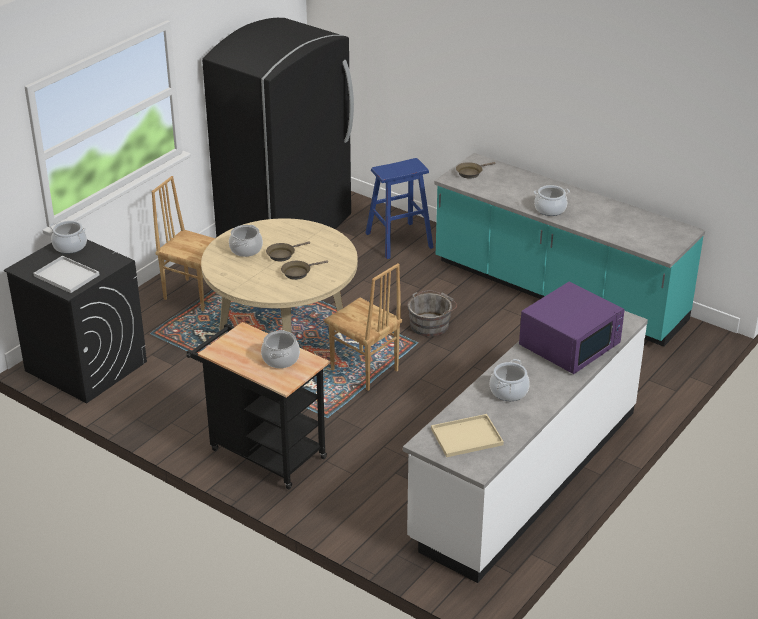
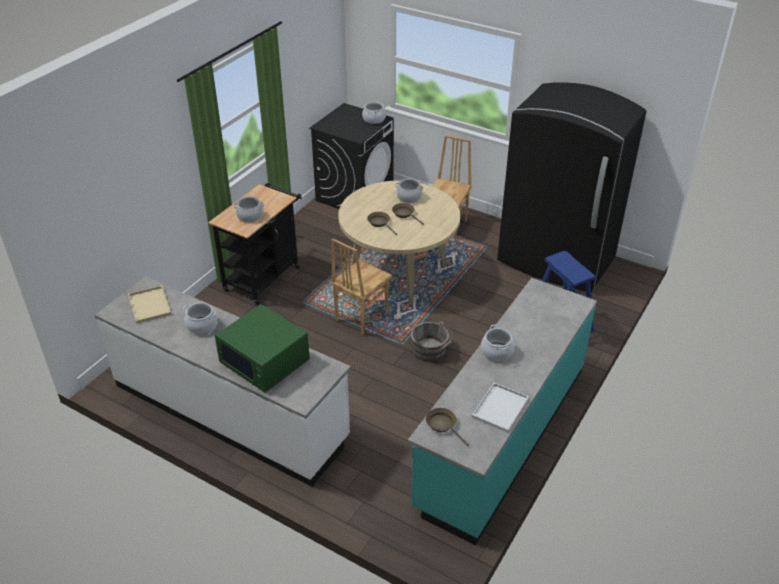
camera: 85 degrees right, 5 degrees up
white tray [33,256,99,293] -> white tray moved to [472,383,529,433]
brown frying pan [456,162,496,179] -> brown frying pan moved to [426,408,469,446]
purple microwave [519,281,625,374] -> green microwave [215,304,310,393]

